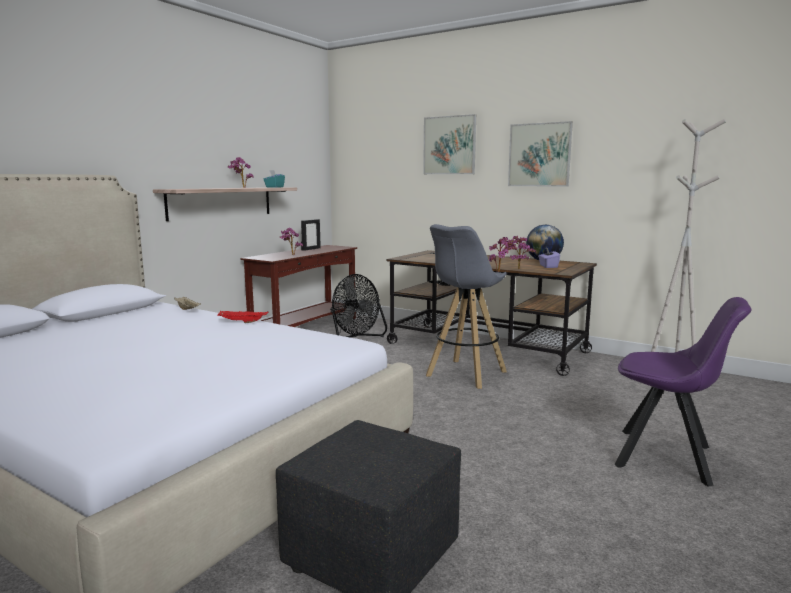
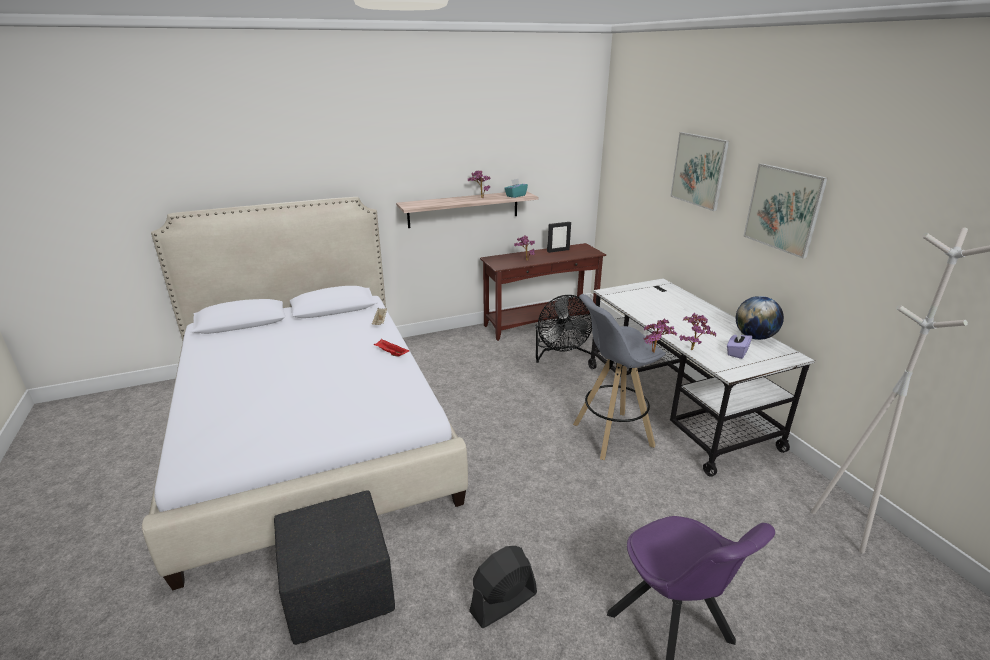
camera: 35 degrees right, 15 degrees up
brown desk [387,250,597,376] -> white desk [588,278,815,477]
none -> black fan [469,546,537,628]

